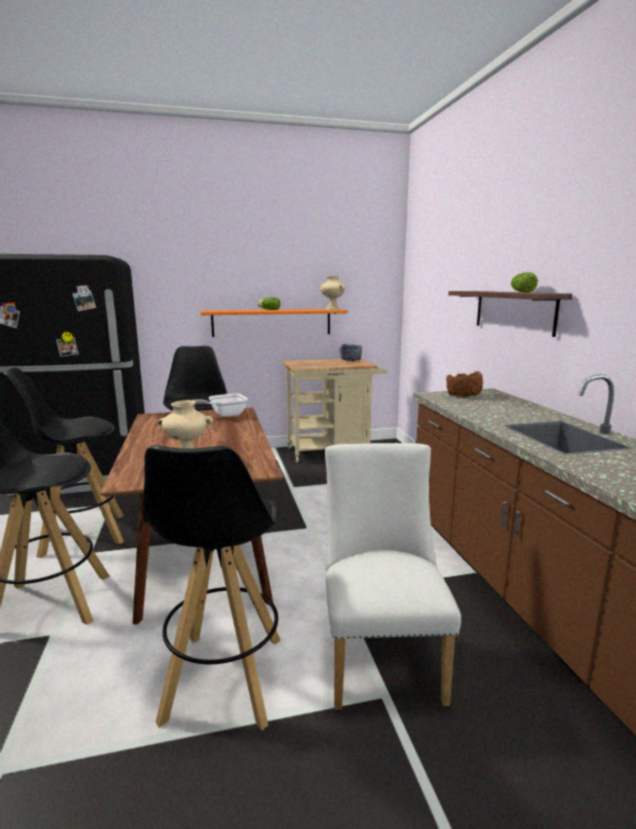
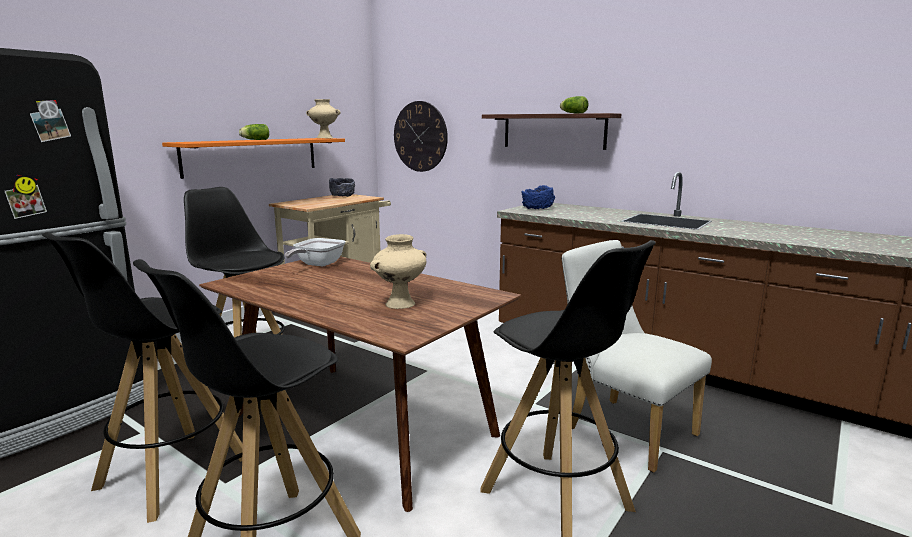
camera: 40 degrees left, 0 degrees up
brown bowl [446,371,483,397] -> blue bowl [521,185,555,209]
none -> wall clock [394,101,448,172]

